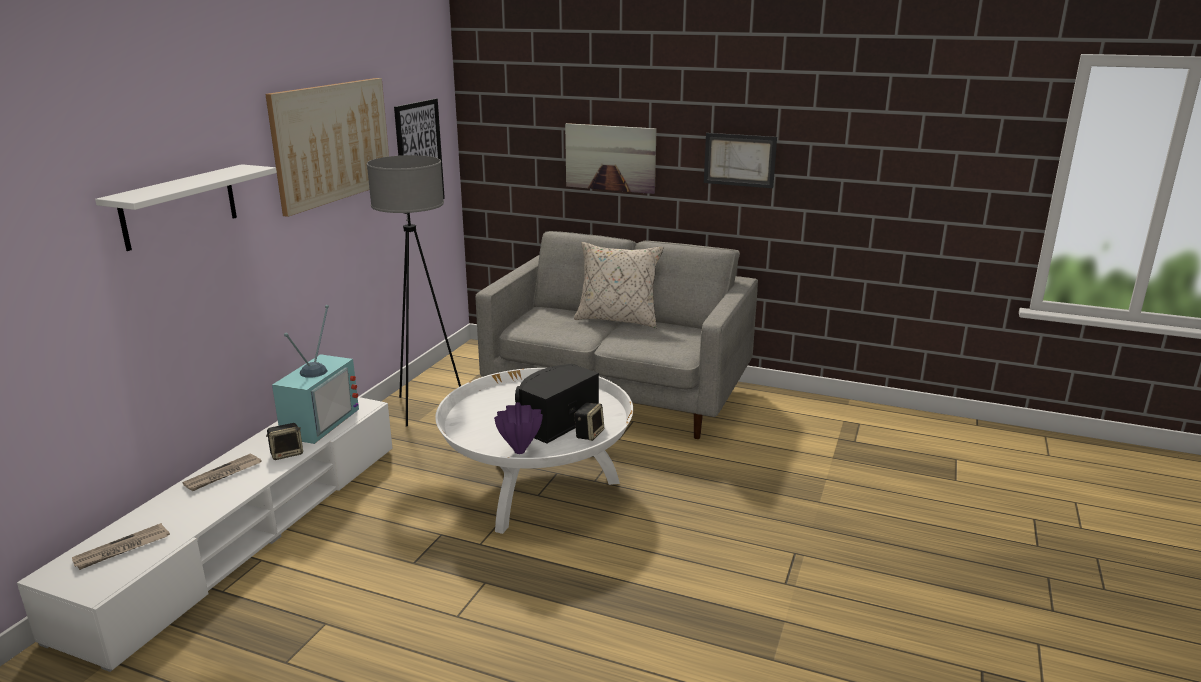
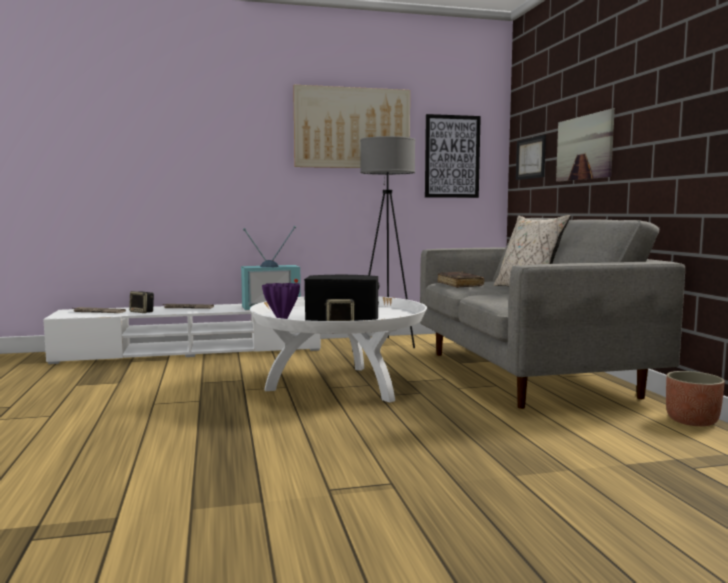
camera: 55 degrees right, 15 degrees down
white shelf [95,164,277,251] -> none
speaker [266,423,303,460] -> speaker moved to [129,291,154,313]
picture [704,133,777,188] -> picture moved to [516,135,546,180]
none -> brown book [437,272,484,288]
none -> planter [666,371,725,426]

